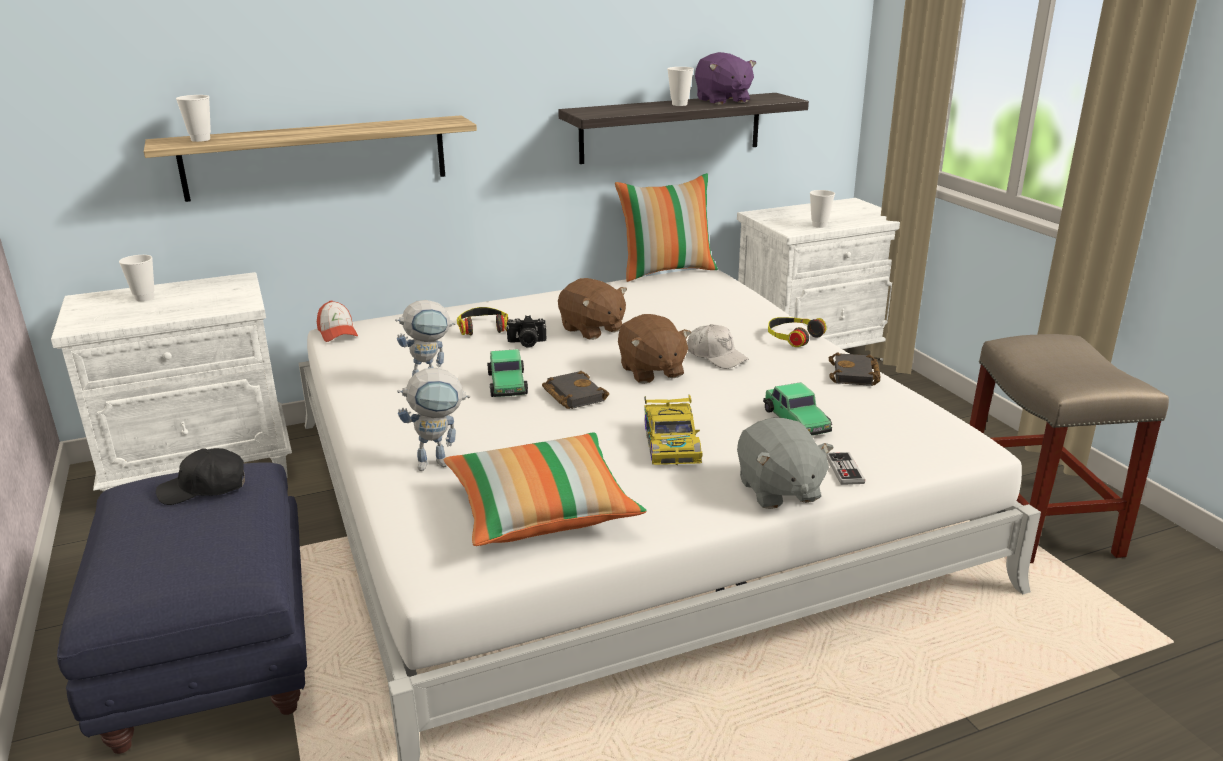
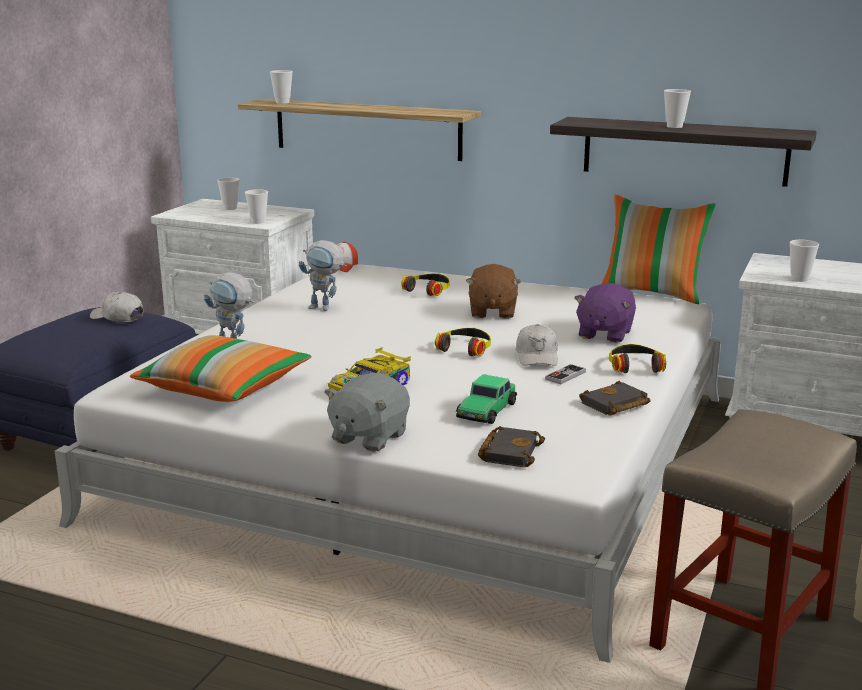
camera: 45 degrees right, 5 degrees down
black cap [156,448,245,505] -> white cap [90,291,144,322]
toy car [487,349,528,397] -> none
camera [506,315,546,348] -> none
black book [542,371,609,409] -> black book moved to [478,426,545,467]
brown plush toy [618,314,691,384] -> headphones [435,328,491,356]
purple plush toy [695,52,756,105] -> purple plush toy moved to [574,283,636,343]
game controller [827,452,865,485] -> game controller moved to [545,364,586,384]
none -> cup [245,189,268,224]

